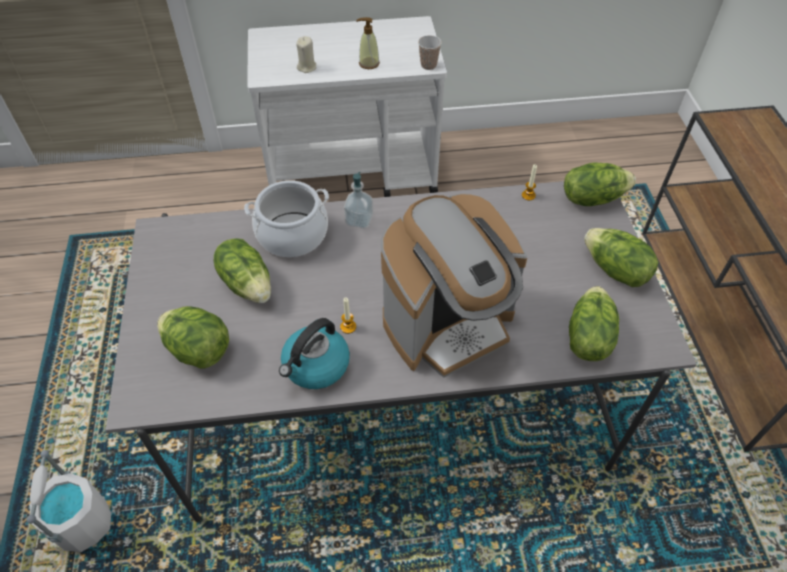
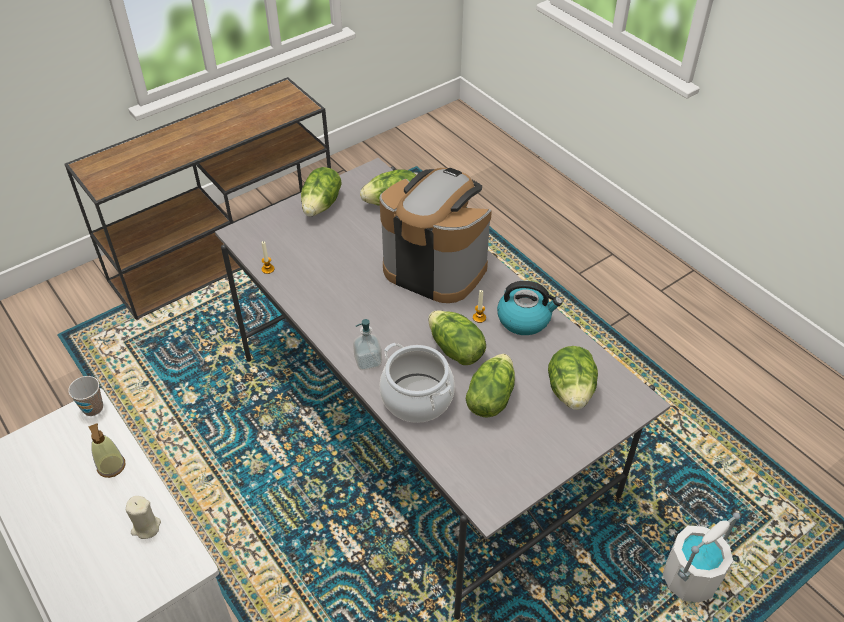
camera: 120 degrees left, 5 degrees down
lettuce [564,162,636,206] -> lettuce moved to [428,310,486,365]

